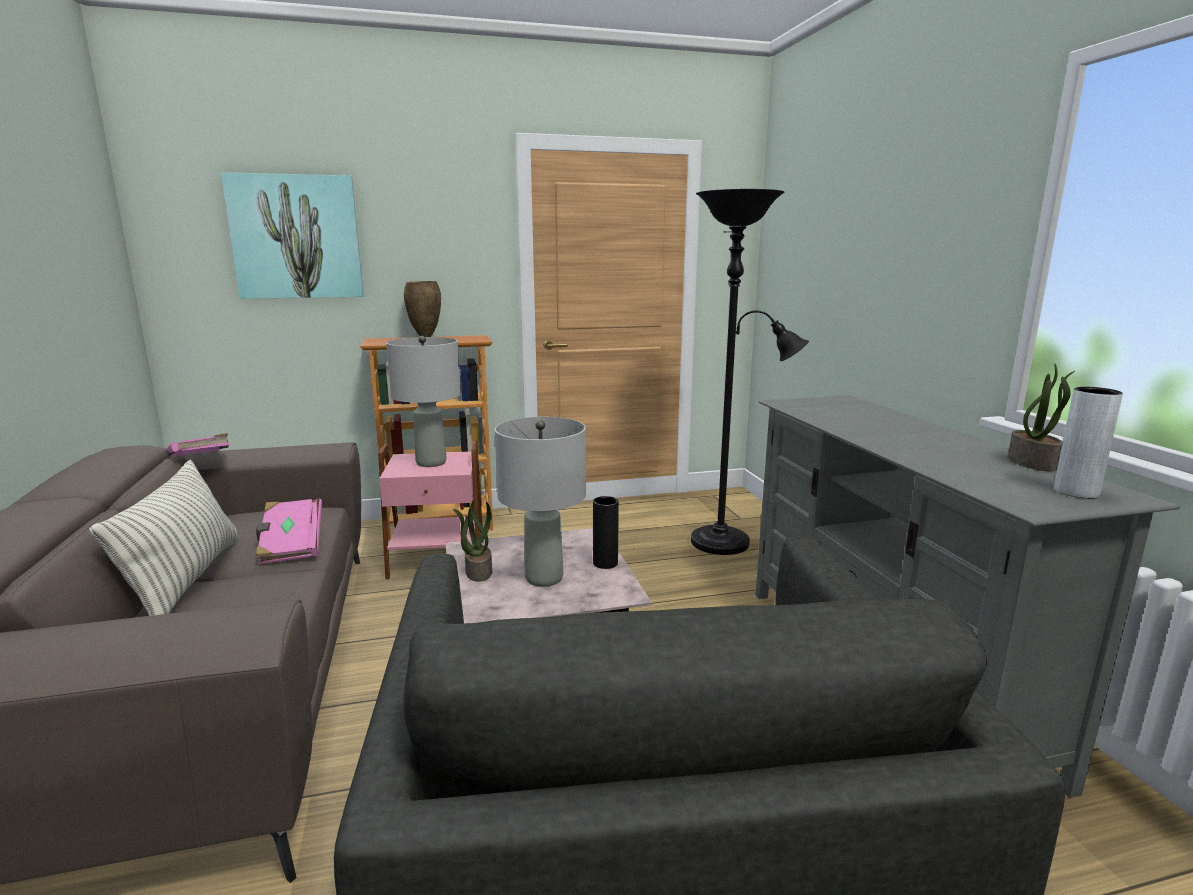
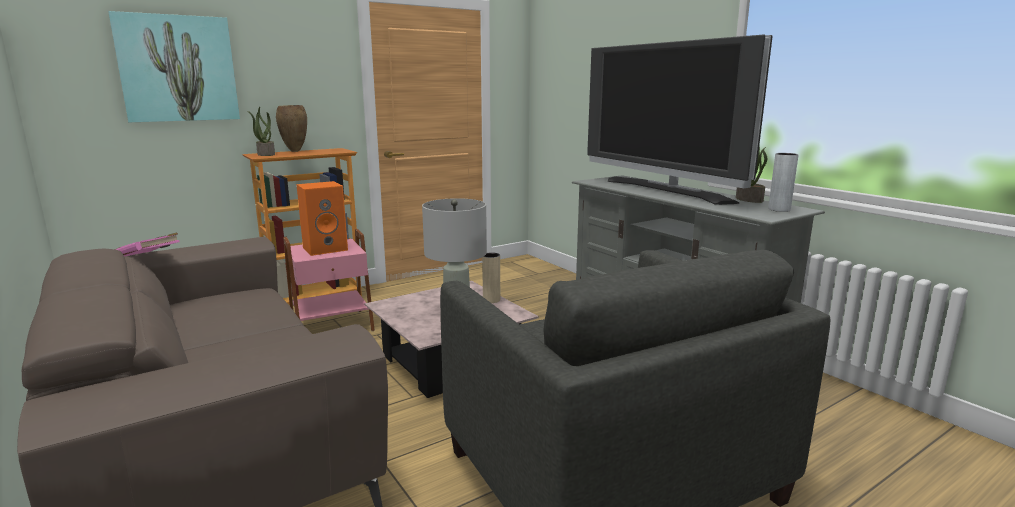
camera: 20 degrees left, 0 degrees up
pillow [89,460,239,616] -> none
pink book [255,498,322,564] -> none
grey table lamp [386,336,461,467] -> orange speaker [296,181,348,256]
potted plant [453,500,492,582] -> potted plant moved to [247,107,275,156]
black vase [593,496,619,569] -> beige vase [482,252,500,303]
black floor lamp [691,189,809,555] -> none
none -> television [587,35,773,205]

